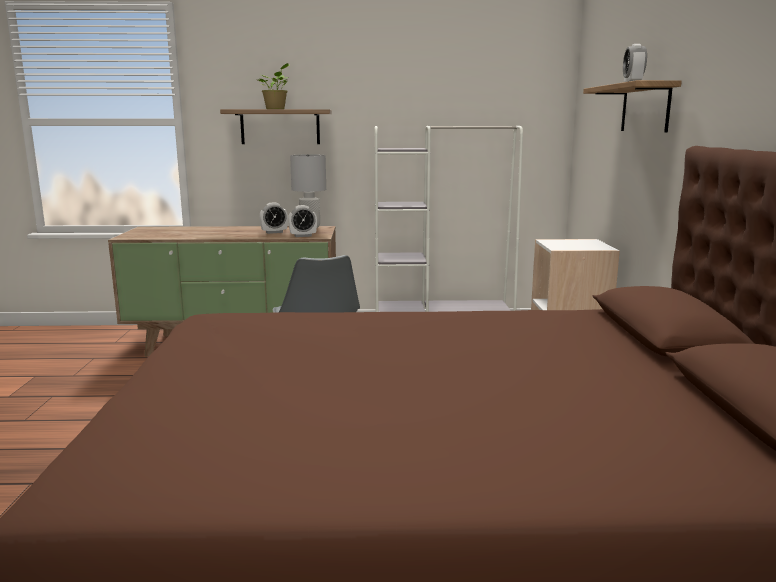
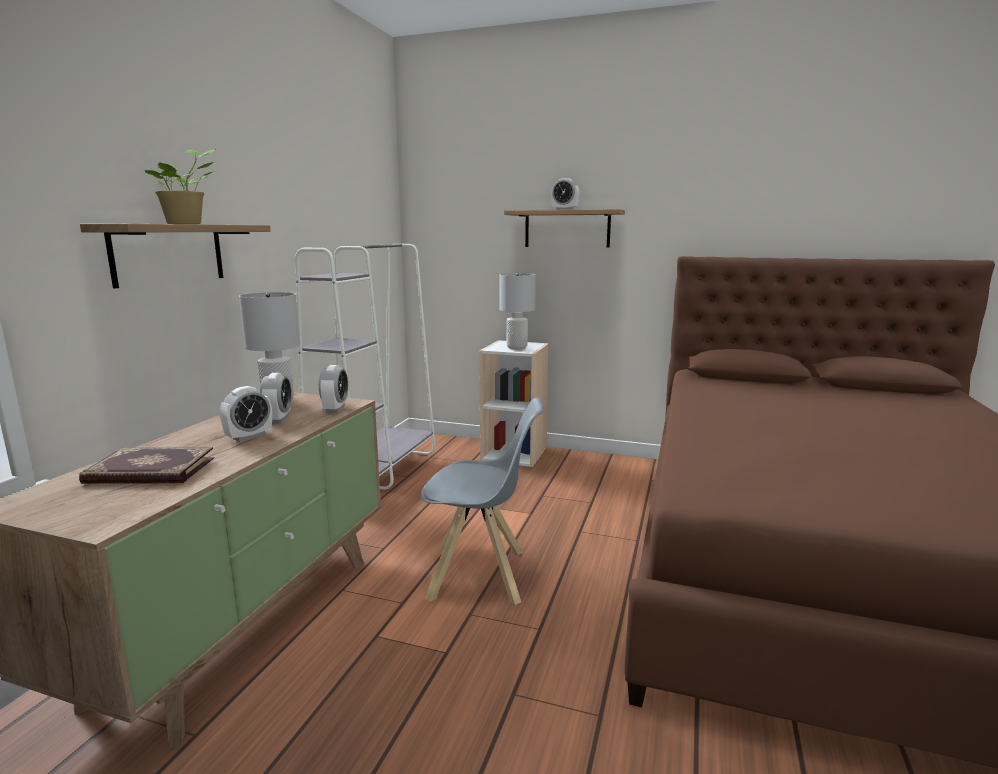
camera: 70 degrees left, 0 degrees up
none -> book [79,447,214,484]
none -> alarm clock [220,386,272,442]
none -> grey table lamp [499,273,536,350]

